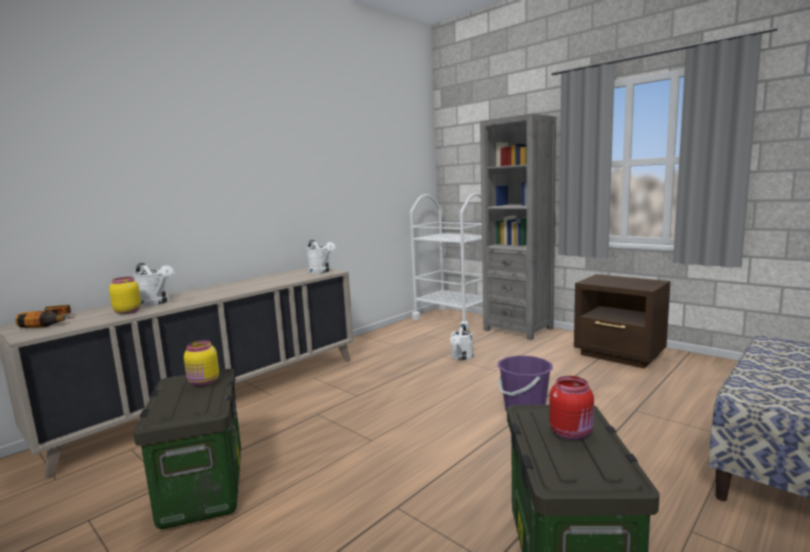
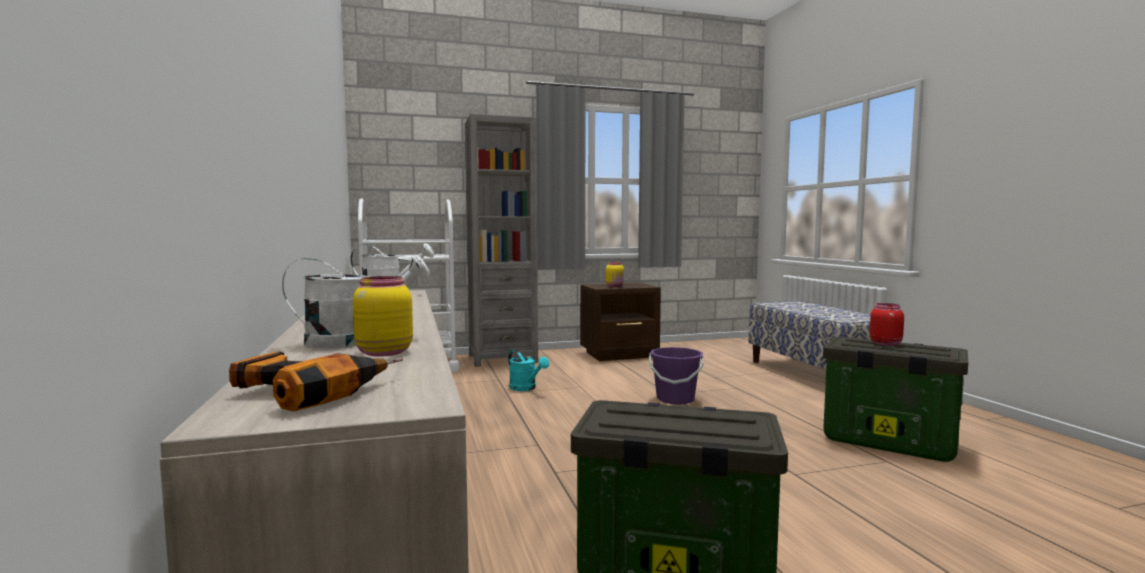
camera: 60 degrees left, 5 degrees down
yellow jar [184,340,219,387] -> yellow jar moved to [606,262,624,287]
white watering can [450,324,473,360] -> turquoise watering can [508,350,549,391]

